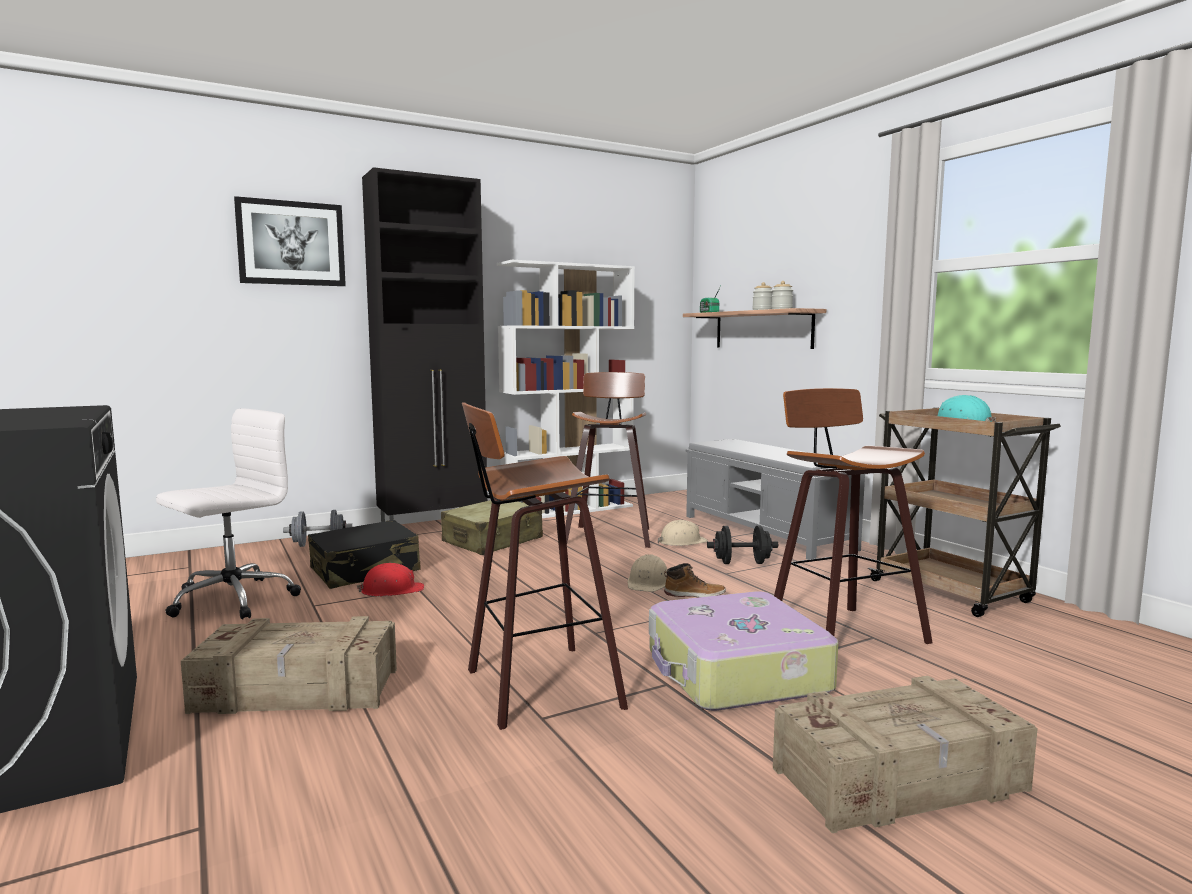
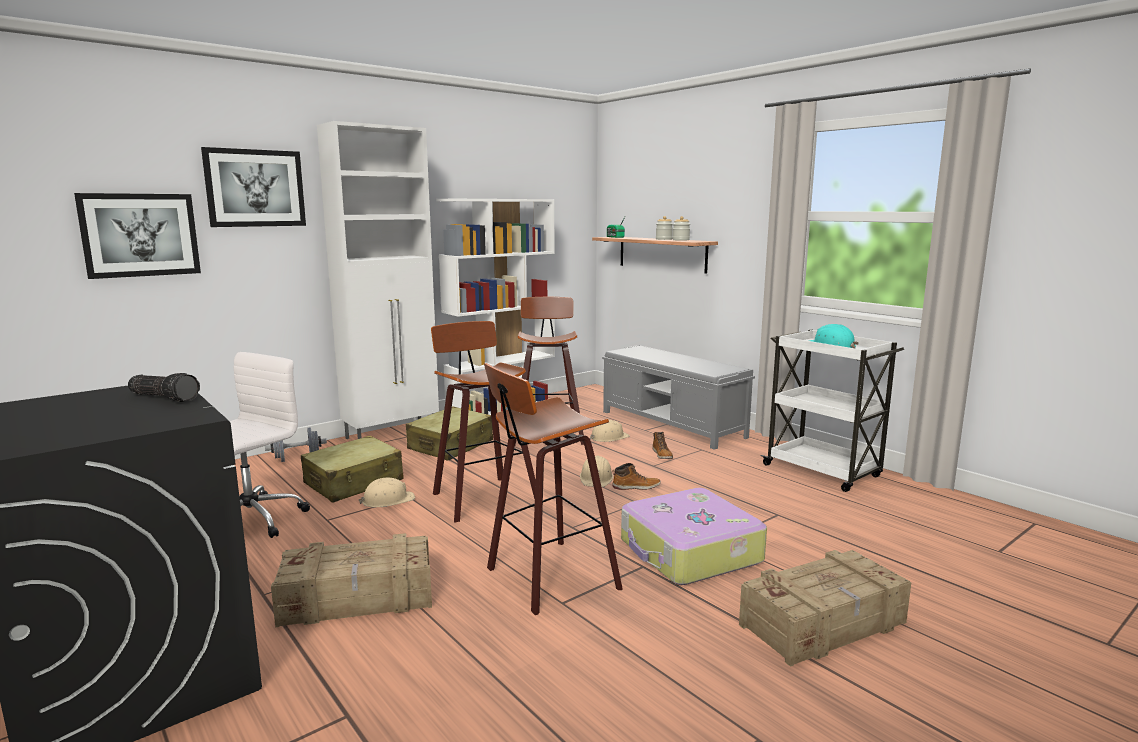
camera: 10 degrees left, 5 degrees up
black suitcase [308,520,420,589] -> beige suitcase [301,436,404,503]
red hard hat [357,563,424,596] -> beige hard hat [359,478,415,507]
black cabinet [362,167,488,522] -> white cabinet [317,121,439,439]
black dumbbell [707,526,778,564] -> boot [653,432,673,459]
stool [774,388,932,644] -> stool moved to [431,321,536,523]
brown cart [867,407,1061,617] -> white cart [761,329,904,492]
none -> picture [74,193,201,279]
none -> flashlight [128,373,200,402]

